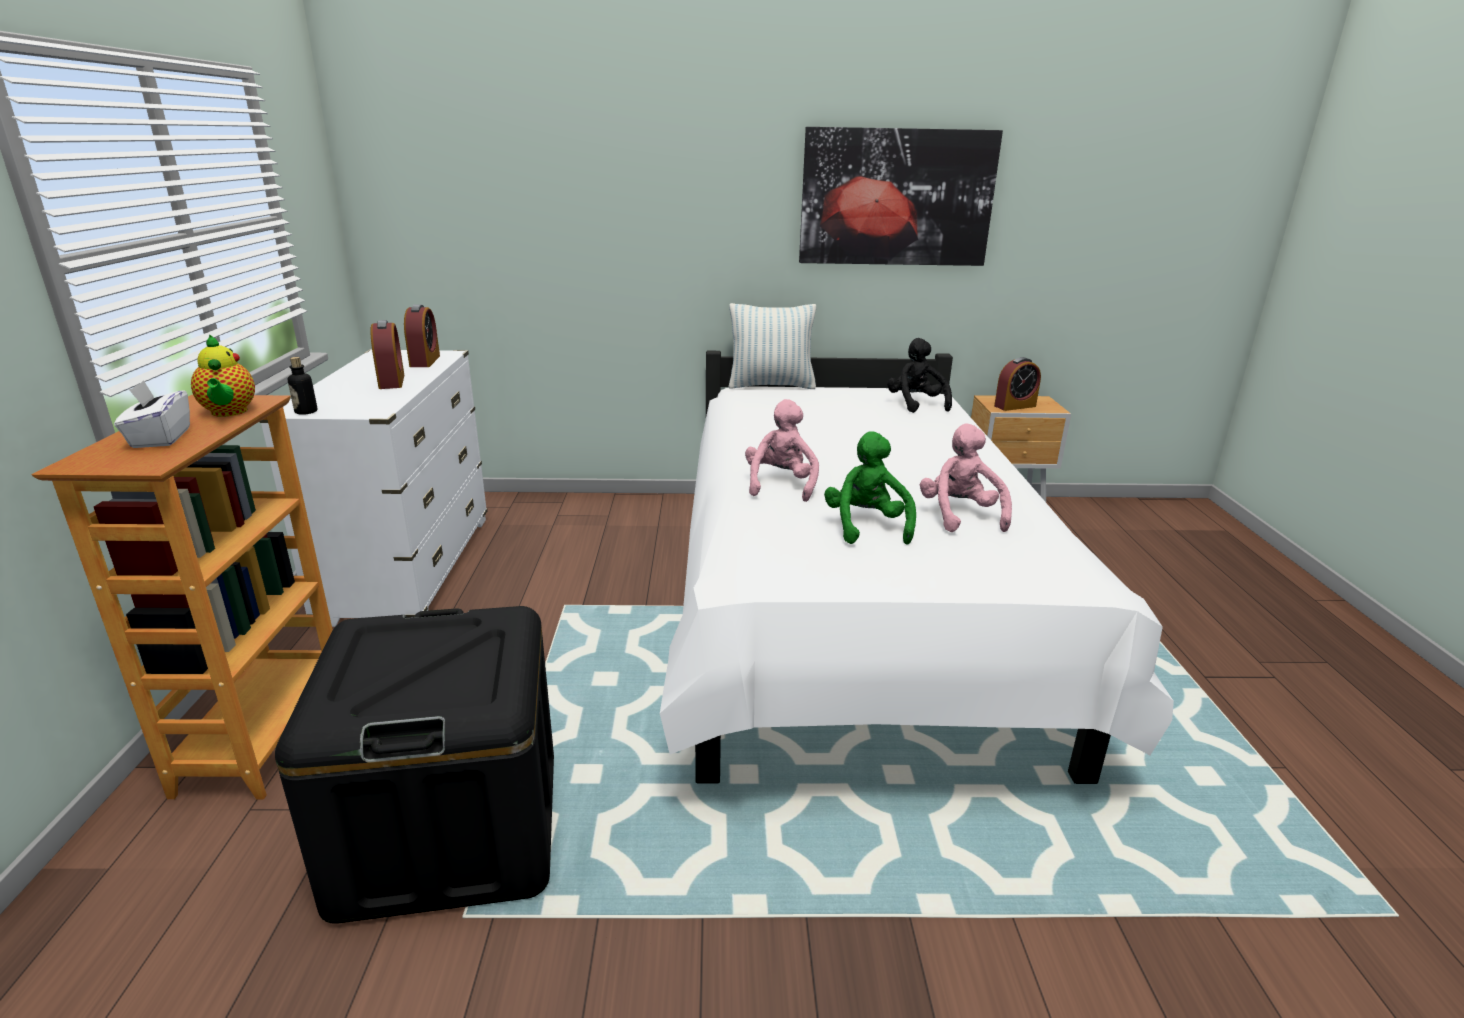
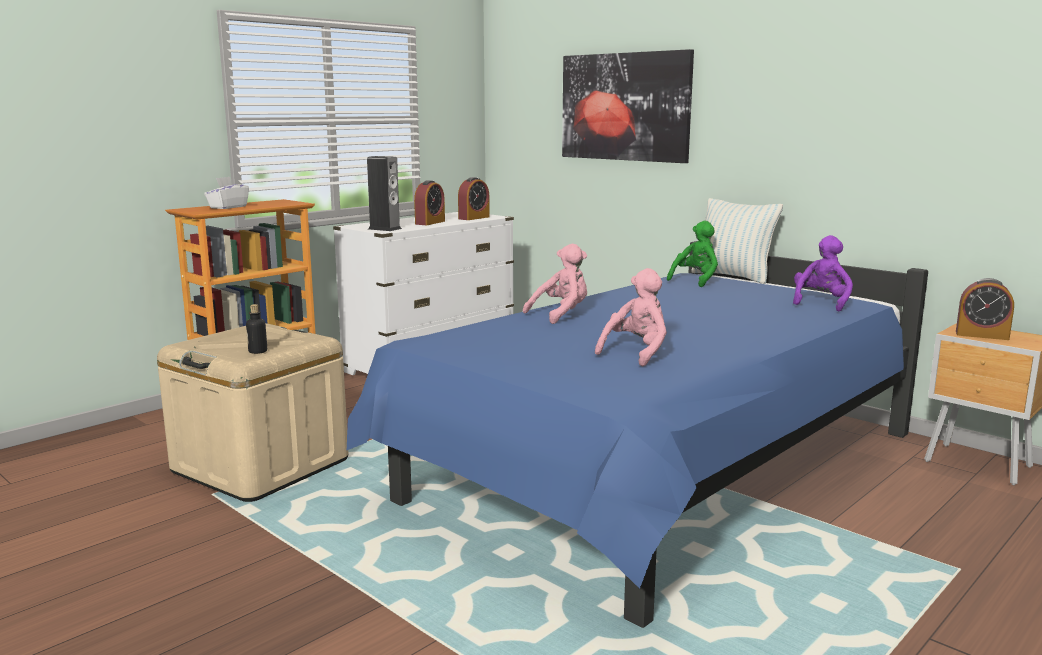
camera: 45 degrees right, 10 degrees down
teapot [191,334,255,417] -> none
black storage box [275,606,554,924] -> beige storage box [157,323,348,502]
bottle [288,357,318,415] -> bottle moved to [246,304,267,354]
white bed [660,351,1174,784] -> blue bed [347,241,928,628]
picture [799,127,1003,266] -> picture moved to [562,49,694,163]
green plush toy [824,431,916,545] -> green plush toy moved to [667,221,718,287]
black plush toy [887,338,952,413] -> purple plush toy [793,235,853,312]
none -> speaker [367,156,402,231]

